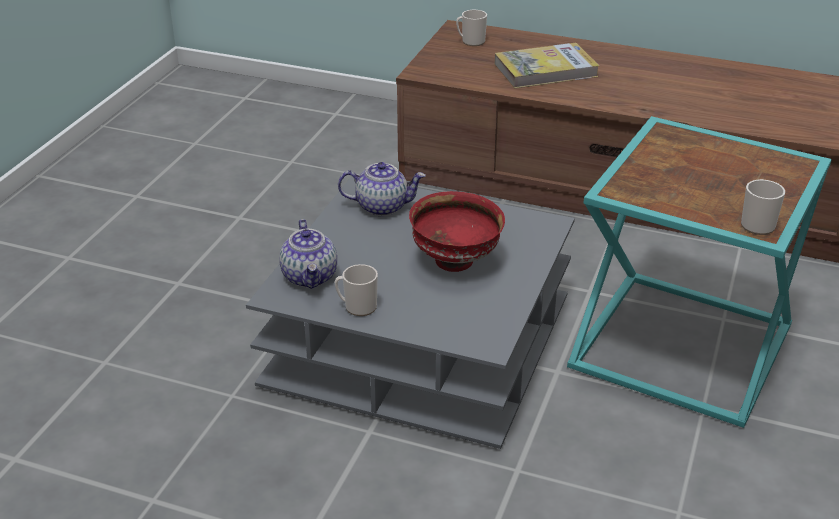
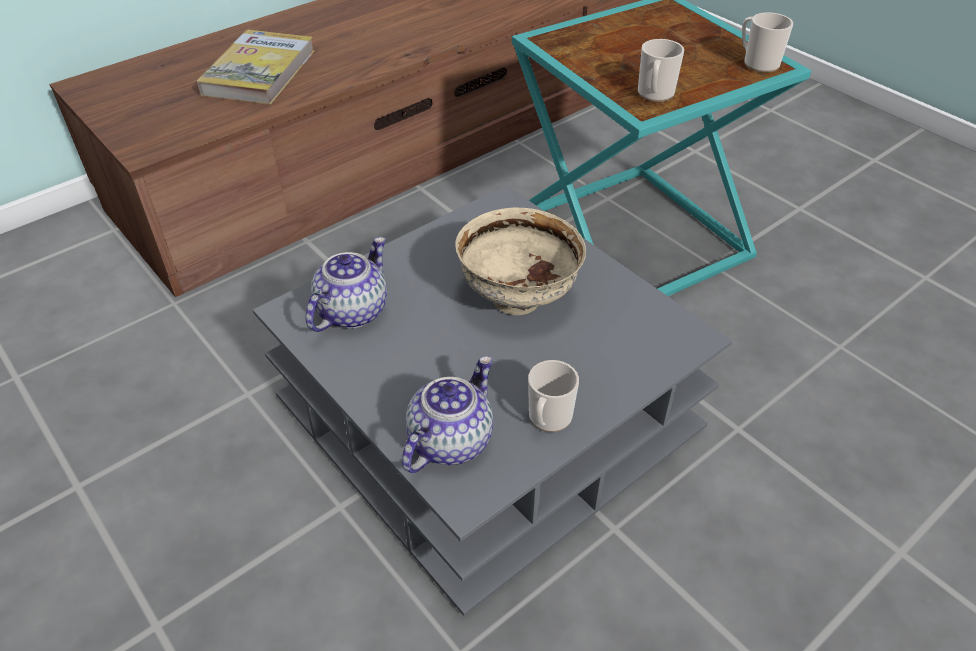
camera: 60 degrees left, 10 degrees up
teapot [279,219,337,289] -> teapot turned 75 degrees counterclockwise [402,356,493,473]
red bowl [409,191,505,272] -> beige bowl [455,208,586,315]
mug [456,10,487,46] -> mug moved to [638,39,684,102]

